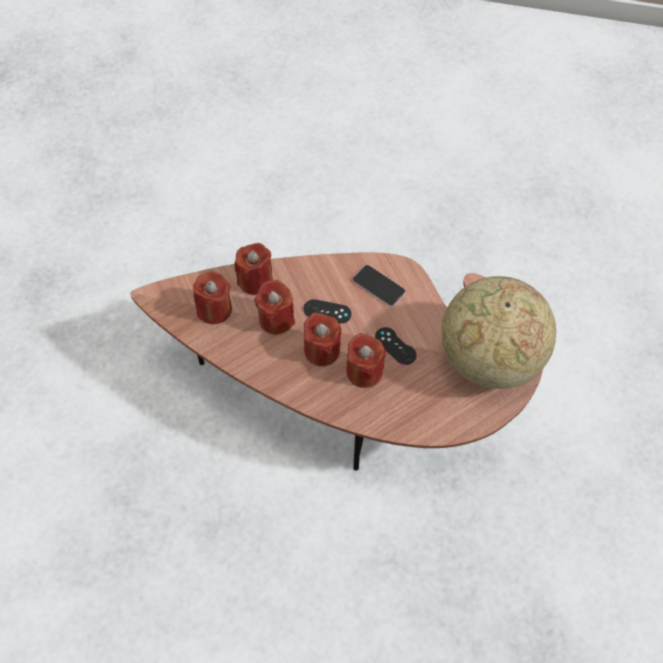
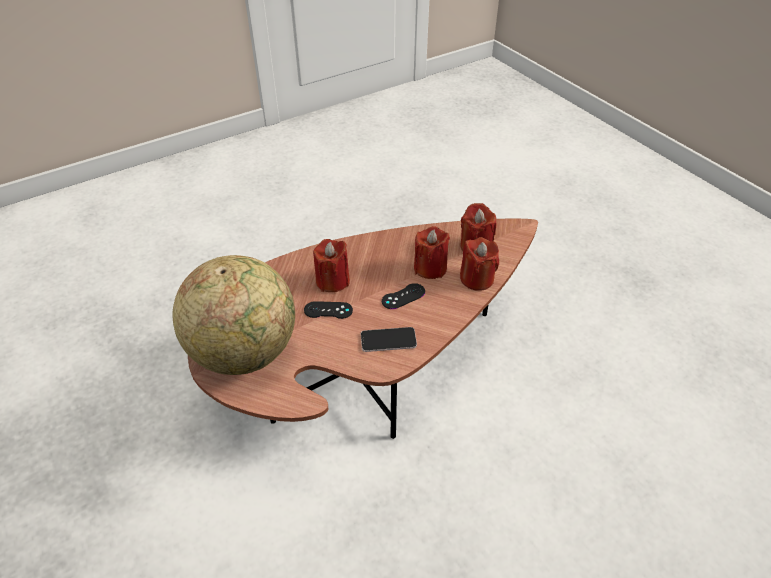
camera: 135 degrees right, 15 degrees down
red candle [304,312,342,366] -> none

